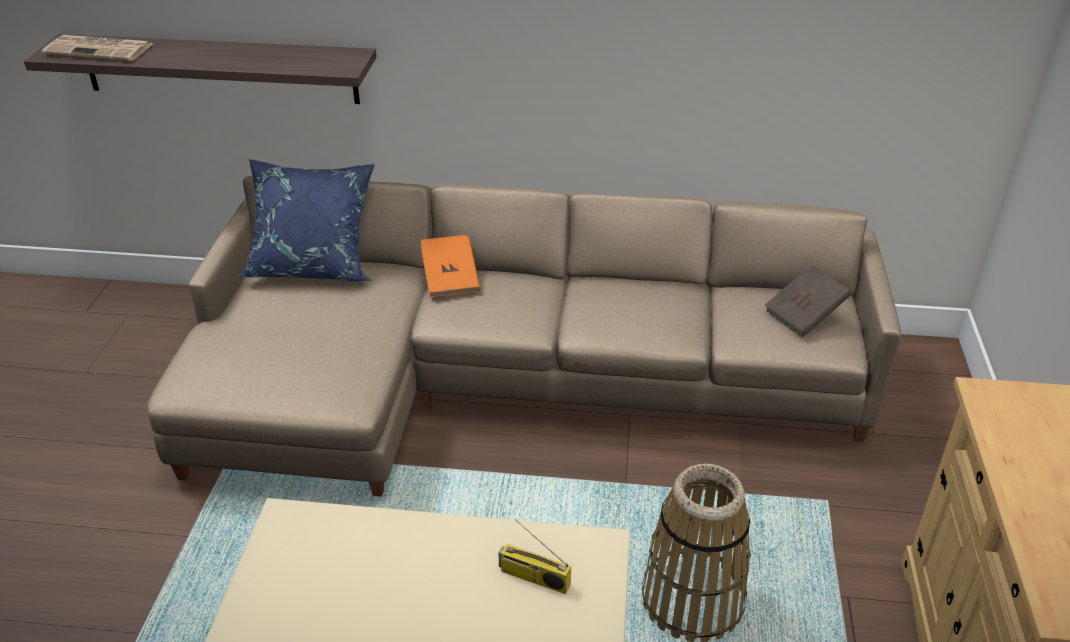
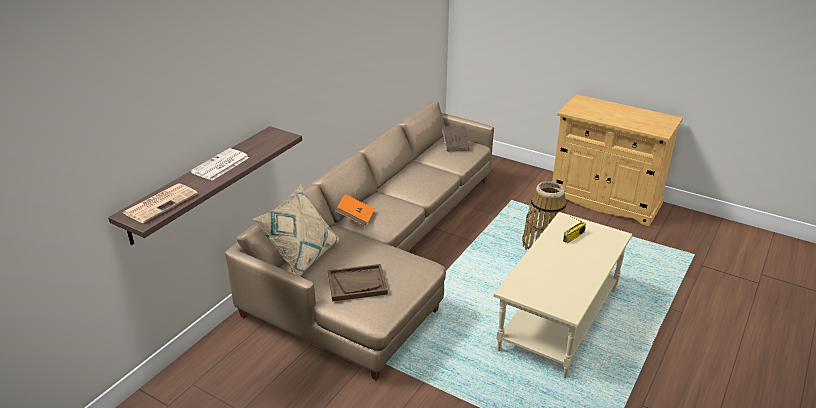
camera: 65 degrees left, 5 degrees down
blue pillow [238,159,375,282] -> beige pillow [252,184,339,276]
none -> newspaper [190,148,250,180]
none -> brown tray [328,264,388,301]

